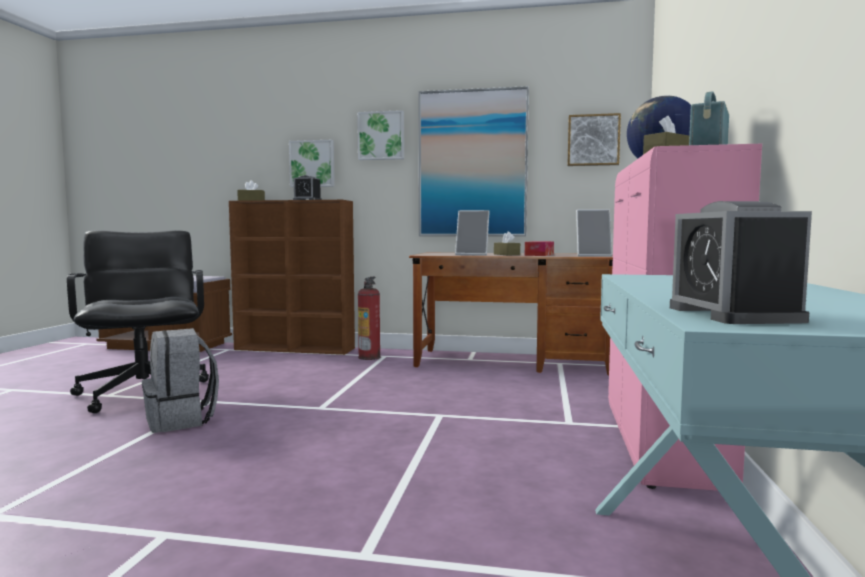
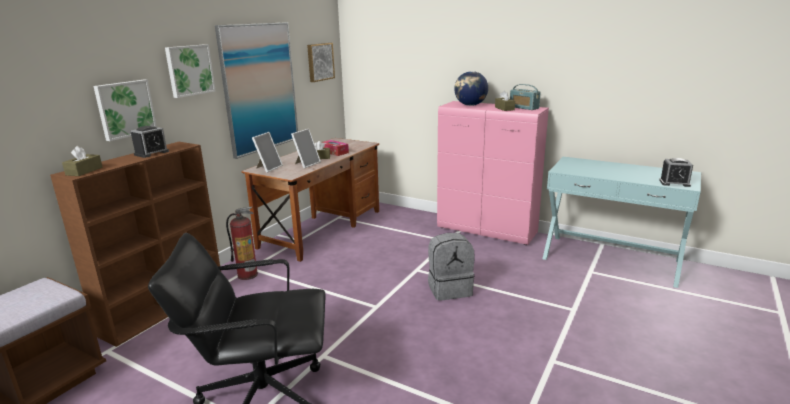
camera: 70 degrees left, 15 degrees up
grey backpack [142,328,219,433] -> grey backpack moved to [428,233,475,301]
picture frame [576,209,612,256] -> picture frame moved to [252,132,283,173]

